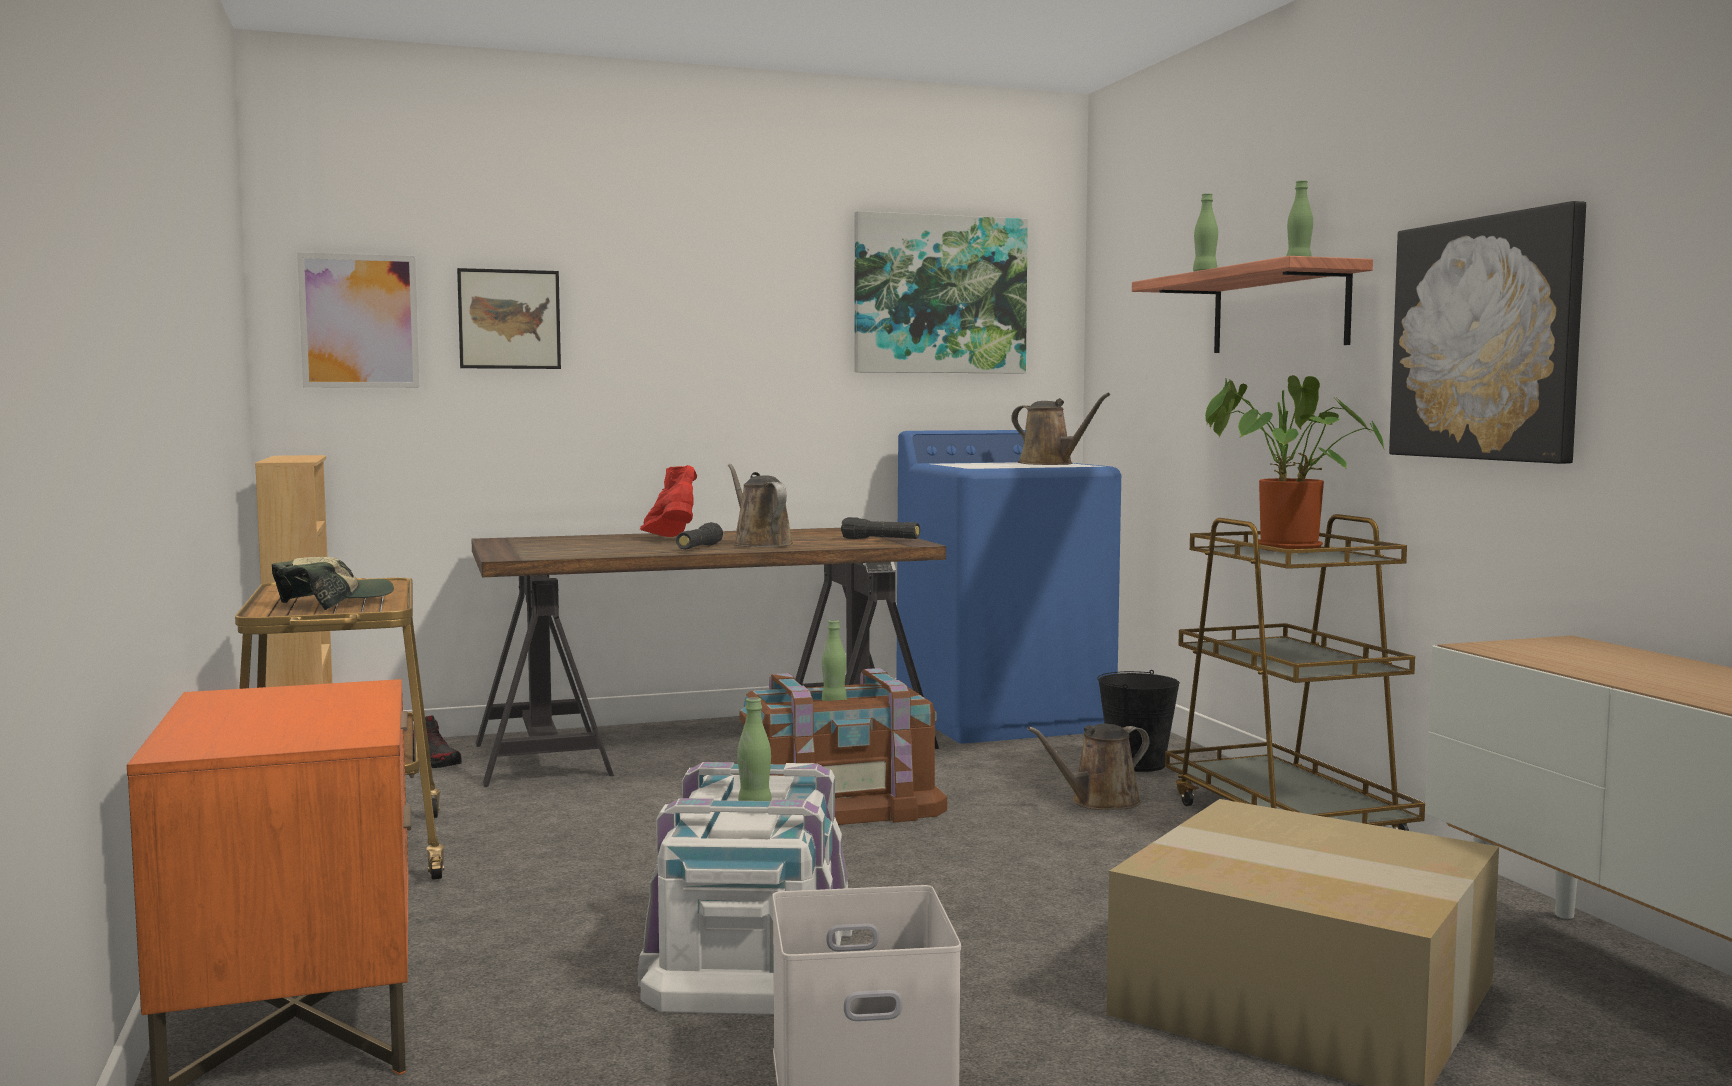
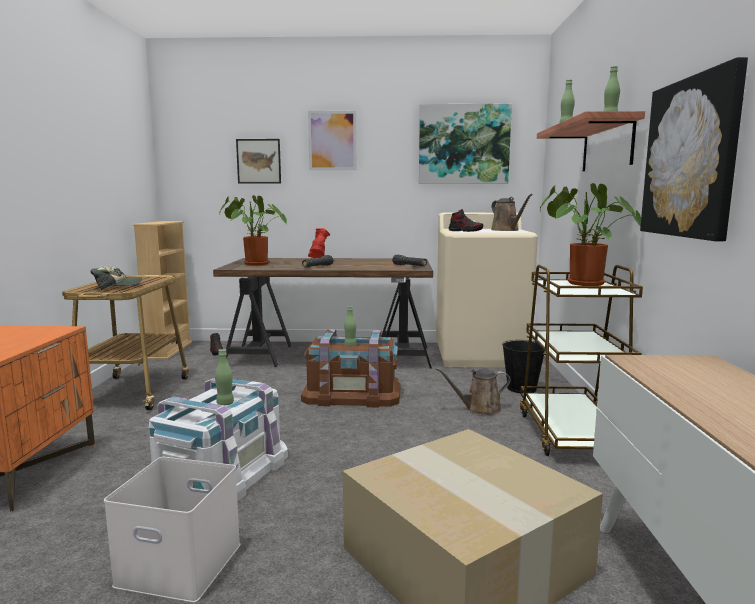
camera: 20 degrees right, 5 degrees up
picture [297,252,419,388] -> picture moved to [308,111,356,170]
brown watering can [728,464,793,547] -> none
blue washing machine [896,430,1121,744] -> beige washing machine [436,213,538,368]
none -> potted plant [220,195,287,266]
none -> shoe [449,209,483,232]

